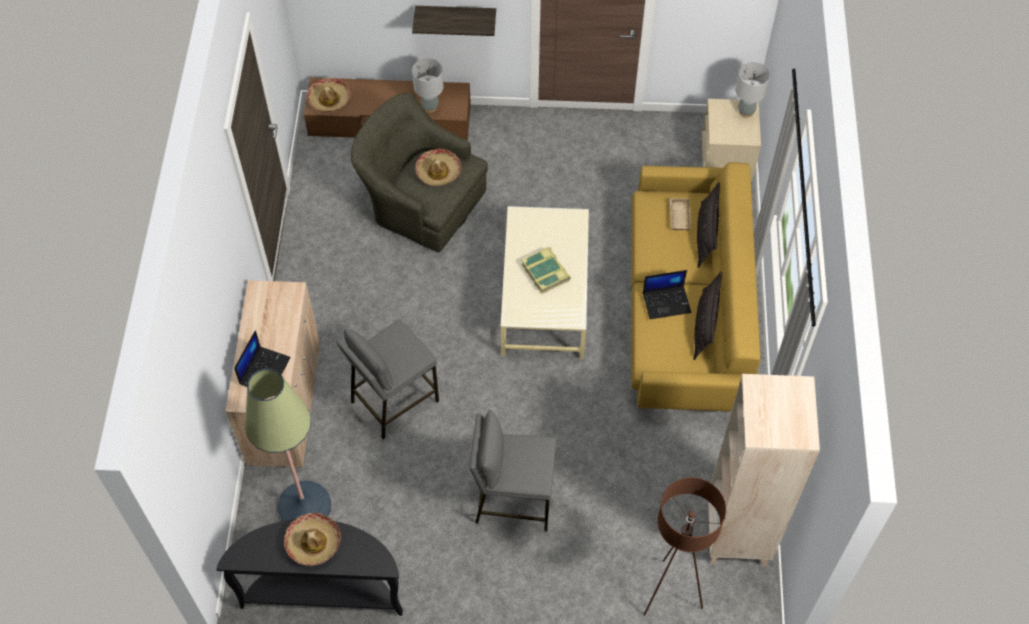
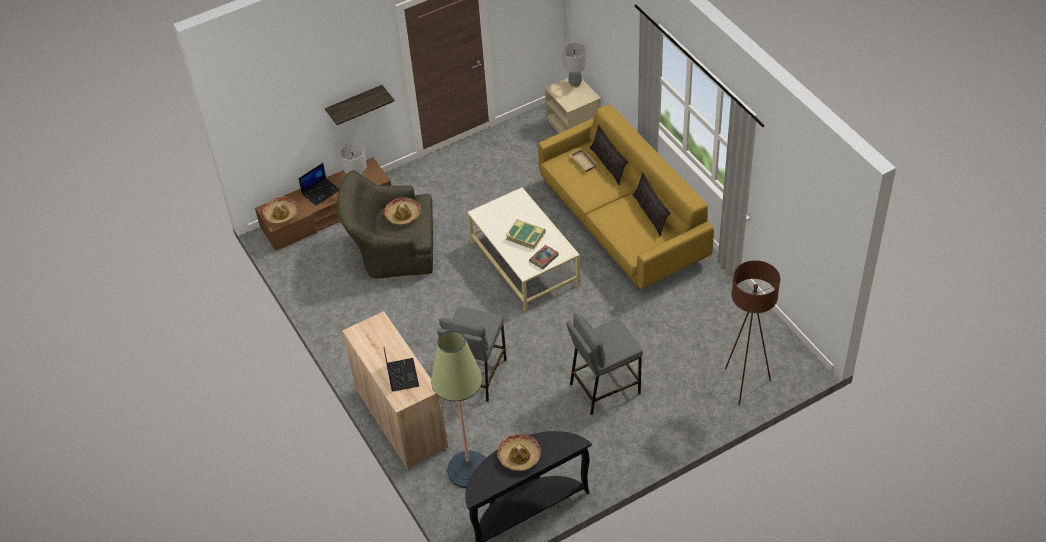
camera: 30 degrees left, 10 degrees down
laptop [643,270,691,319] -> laptop moved to [299,163,339,206]
beige bookcase [708,374,820,566] -> none
none -> book [529,245,559,269]

